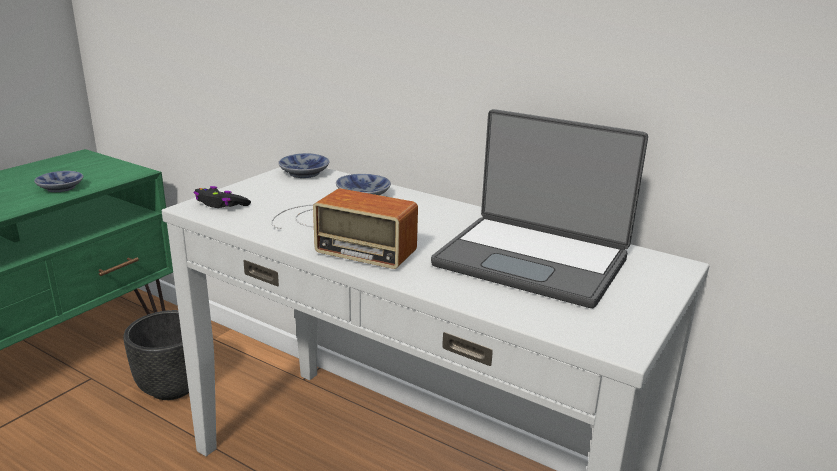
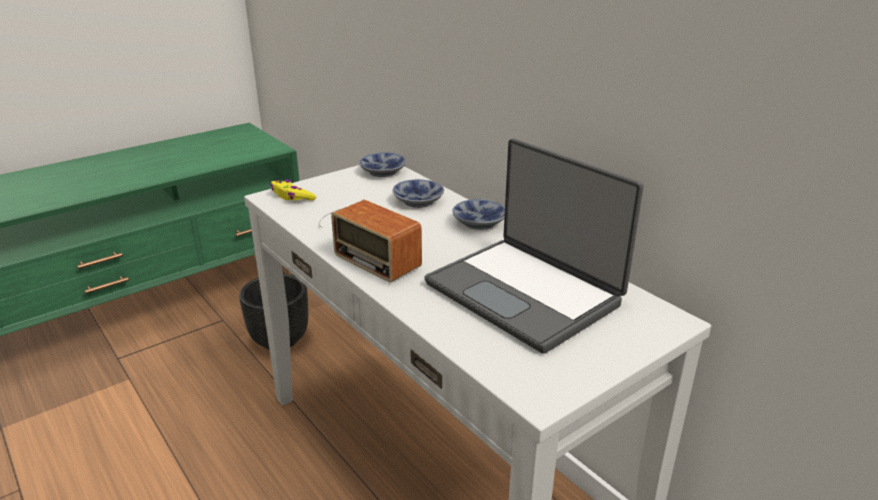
camera: 20 degrees right, 5 degrees up
bowl [34,171,84,192] -> bowl moved to [452,199,505,230]
black game controller [193,186,251,208] -> yellow game controller [270,180,316,201]

